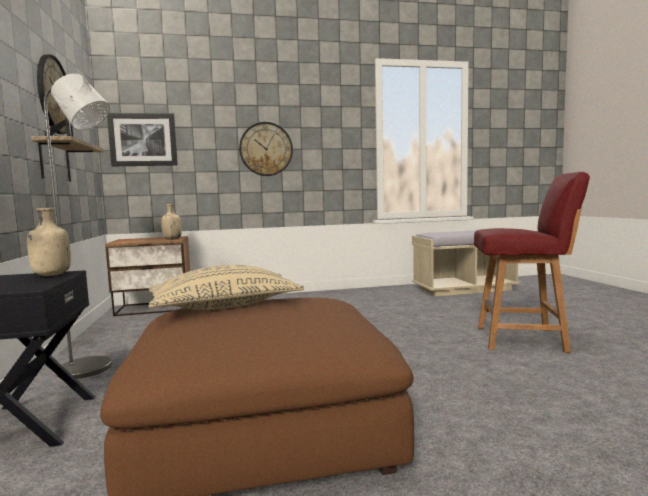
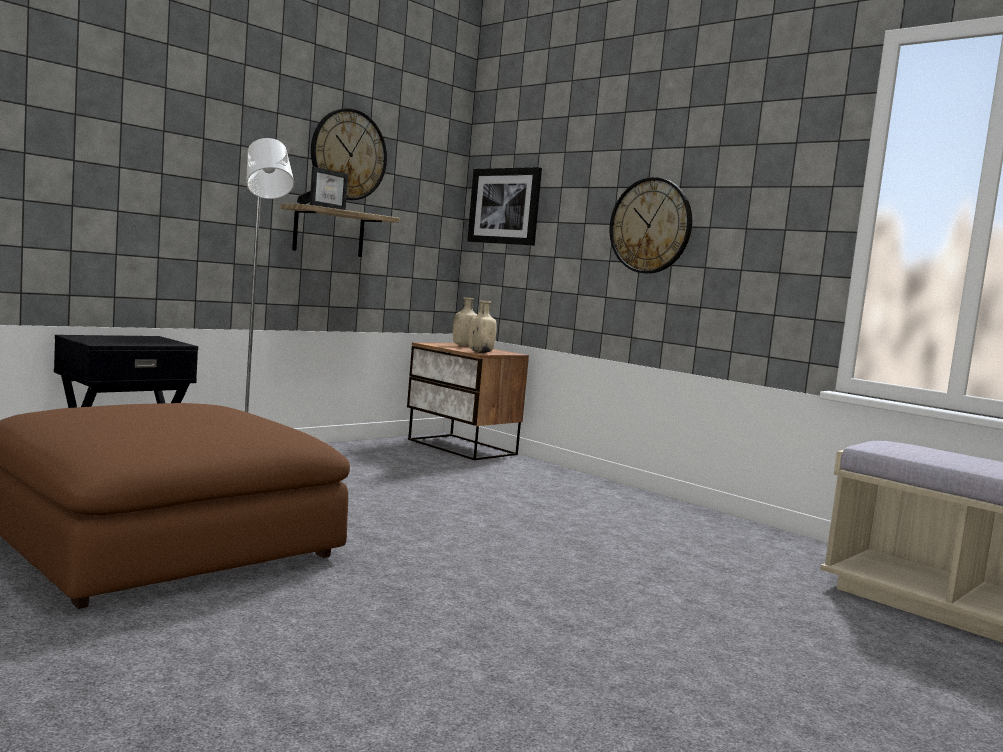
camera: 55 degrees right, 0 degrees up
beige bottle [27,208,71,276] -> beige bottle moved to [453,297,477,347]
beige pillow [148,265,304,310] -> none
red chair [474,172,590,353] -> none

